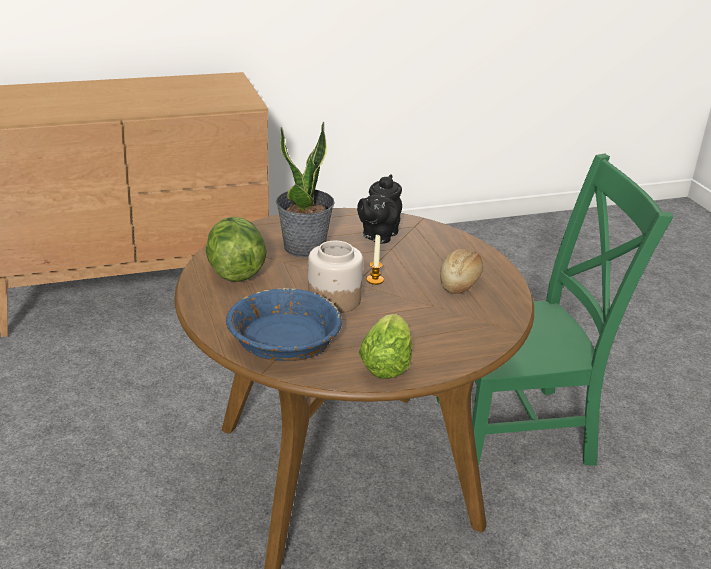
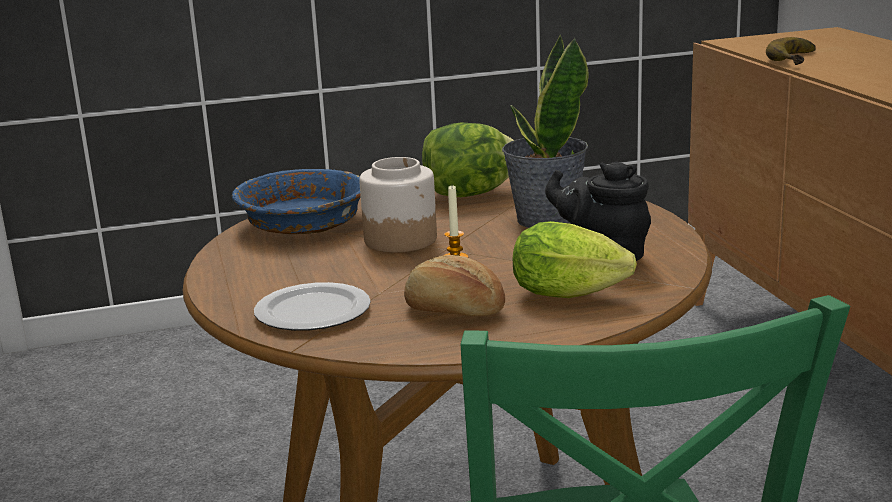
camera: 95 degrees right, 10 degrees down
lettuce [359,314,412,379] -> lettuce moved to [513,221,637,298]
none -> plate [254,282,371,331]
none -> banana [766,37,816,65]

